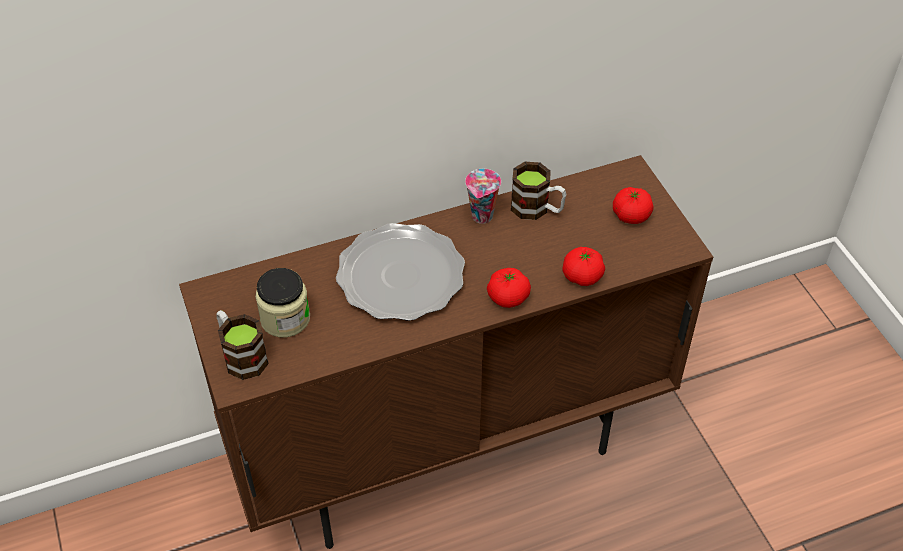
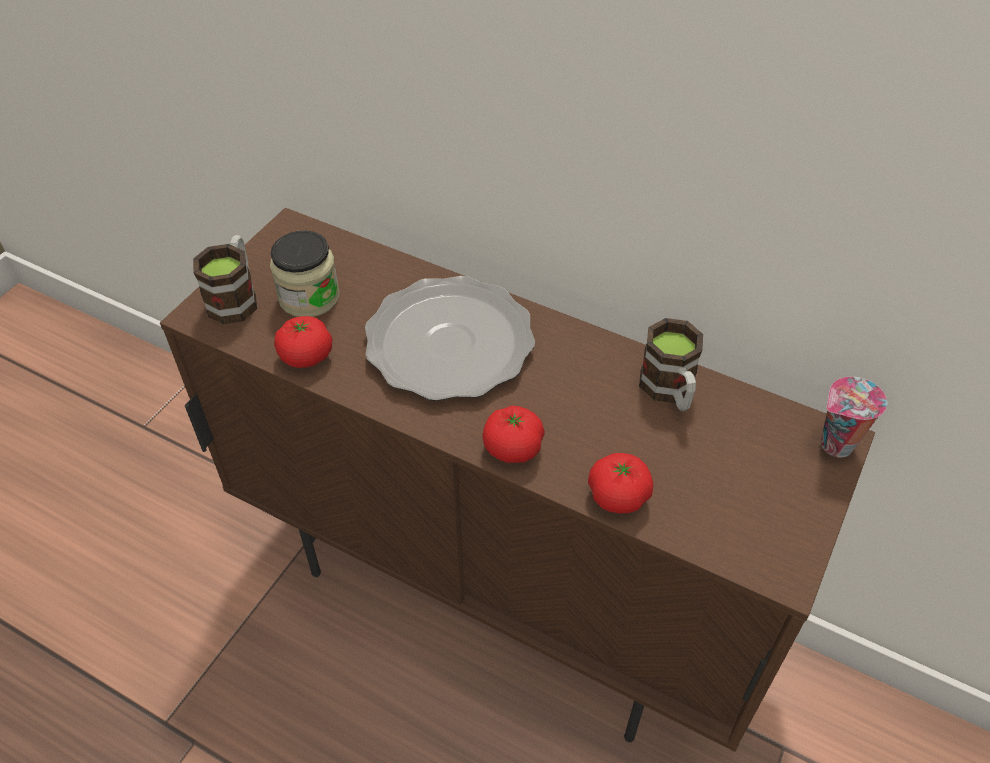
camera: 50 degrees right, 0 degrees up
cup [465,169,501,224] -> cup moved to [821,377,887,457]
tomato [613,187,654,224] -> tomato moved to [274,316,333,368]

